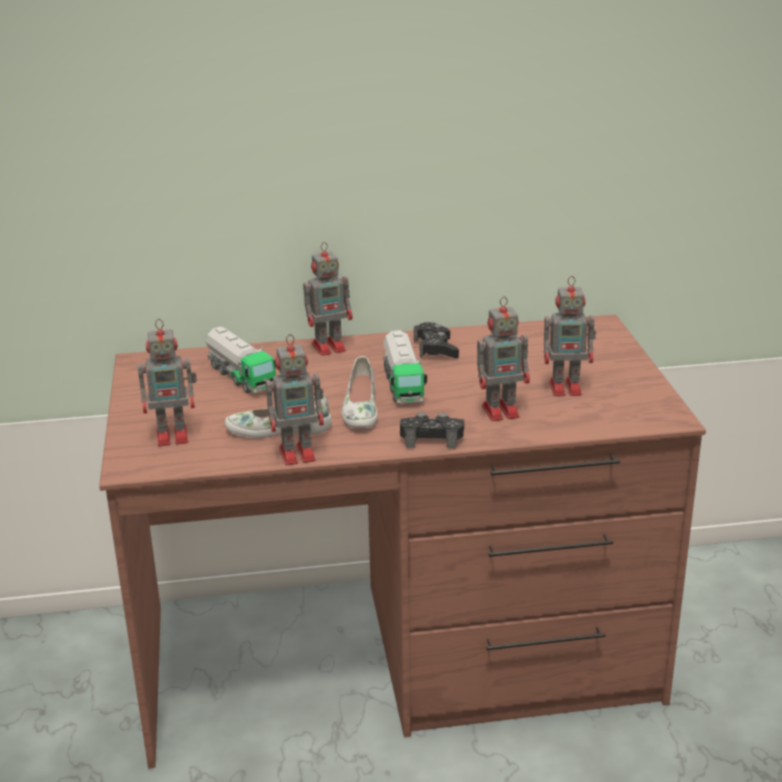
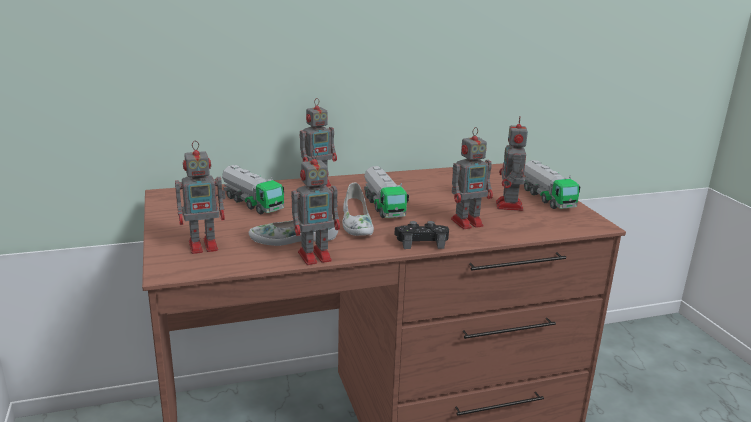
camera: 10 degrees left, 5 degrees down
black game controller [414,322,459,358] -> none
toy robot [544,276,596,396] -> toy robot turned 105 degrees clockwise [496,117,528,211]
none -> toy truck [524,160,580,209]

